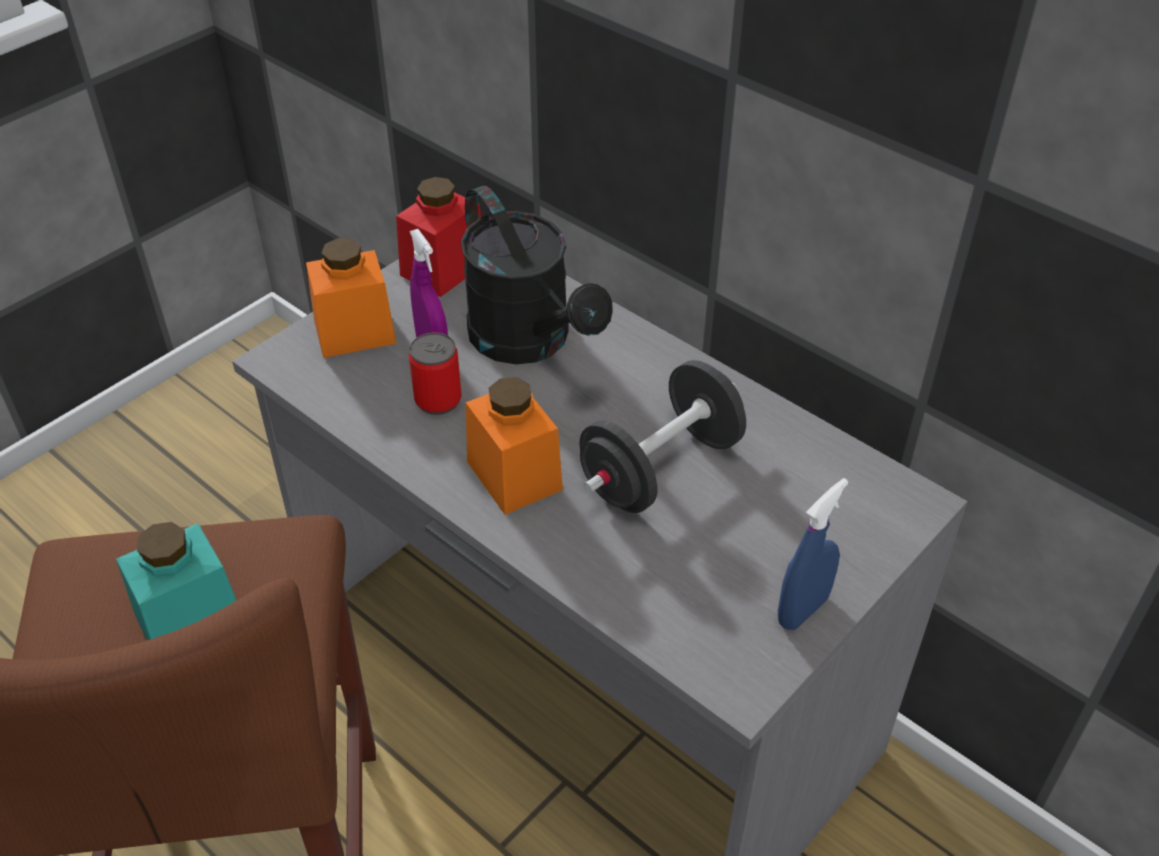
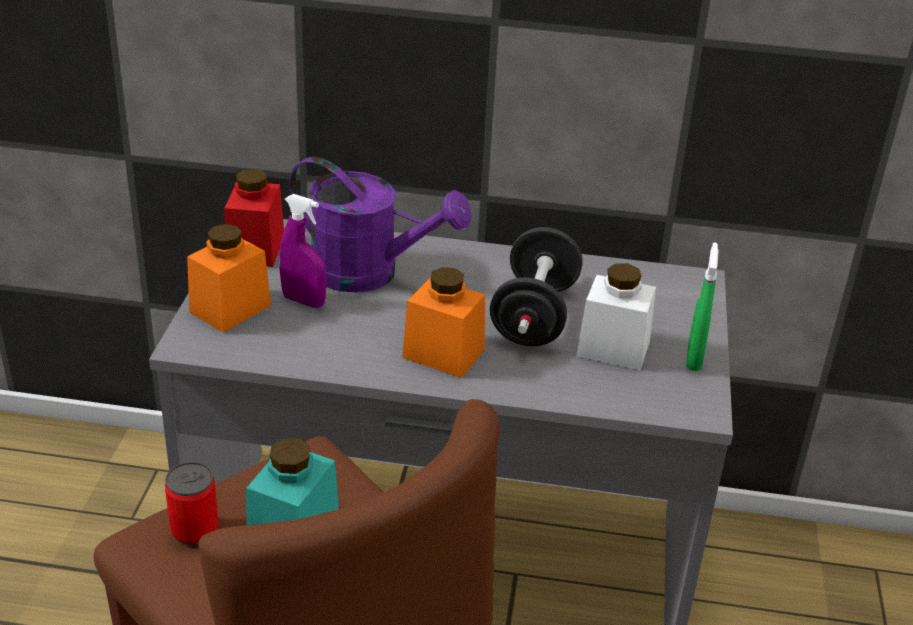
camera: 35 degrees left, 10 degrees down
can [409,332,462,415] -> can moved to [165,462,219,545]
black watering can [461,186,613,364] -> purple watering can [289,157,472,293]
blue spray bottle [778,478,849,630] -> green spray bottle [686,242,719,371]
none -> white jar [576,264,656,370]

